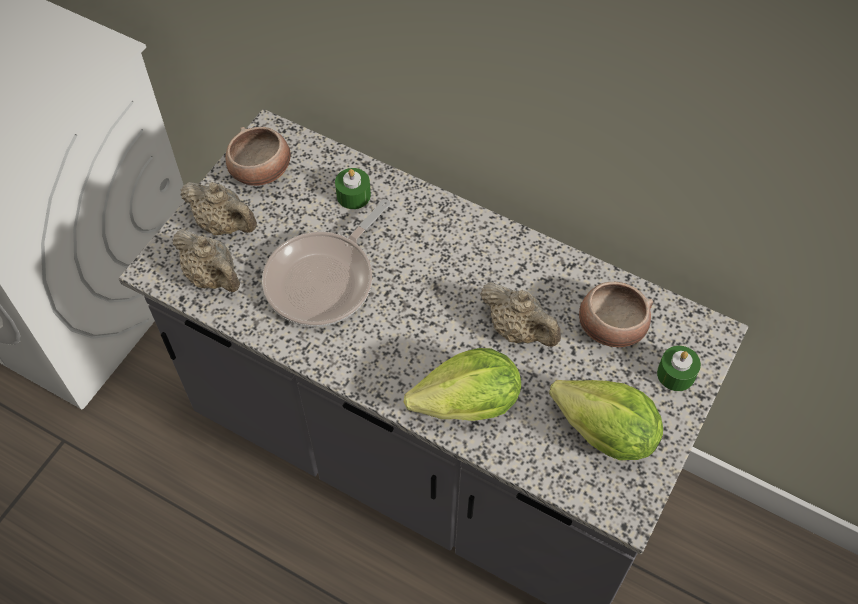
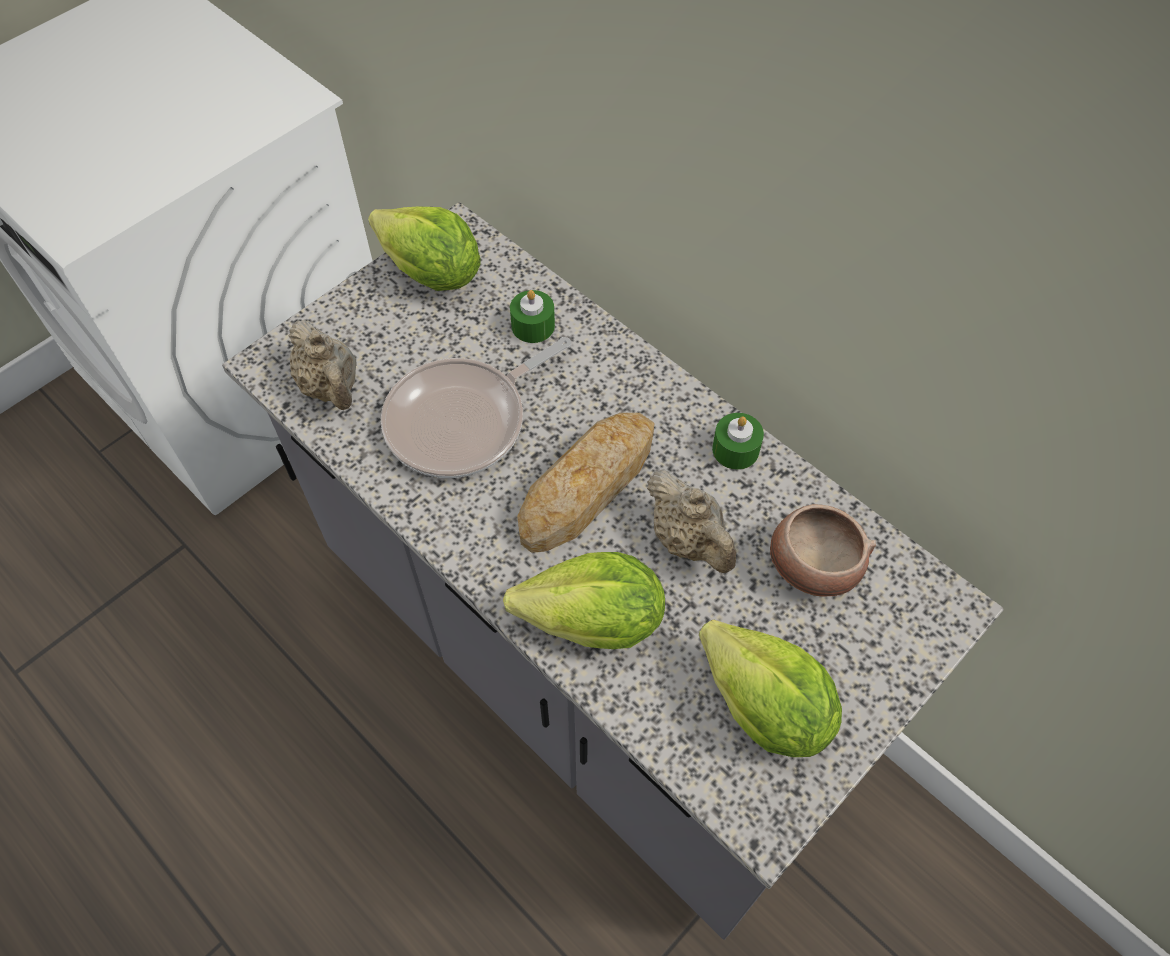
camera: 15 degrees right, 0 degrees up
beige teapot [180,182,257,235] -> none
bowl [226,127,290,186] -> lettuce [368,207,481,291]
green candle [657,346,701,391] -> green candle moved to [712,413,764,470]
none -> bread [517,413,655,553]

